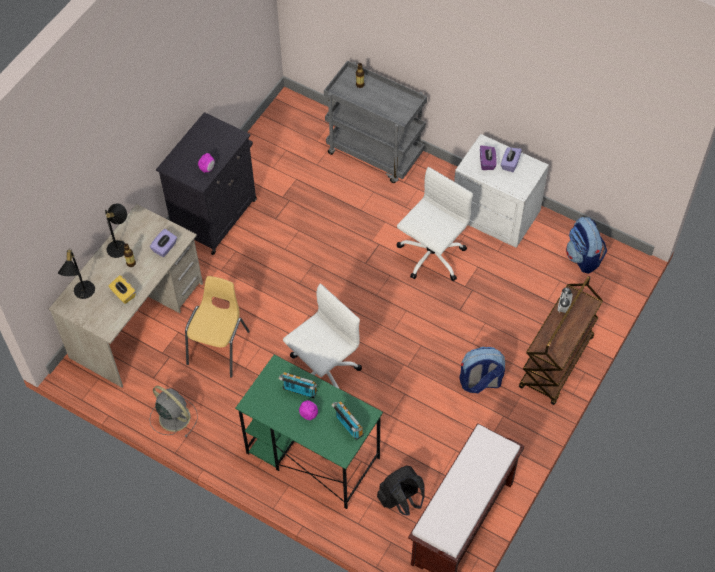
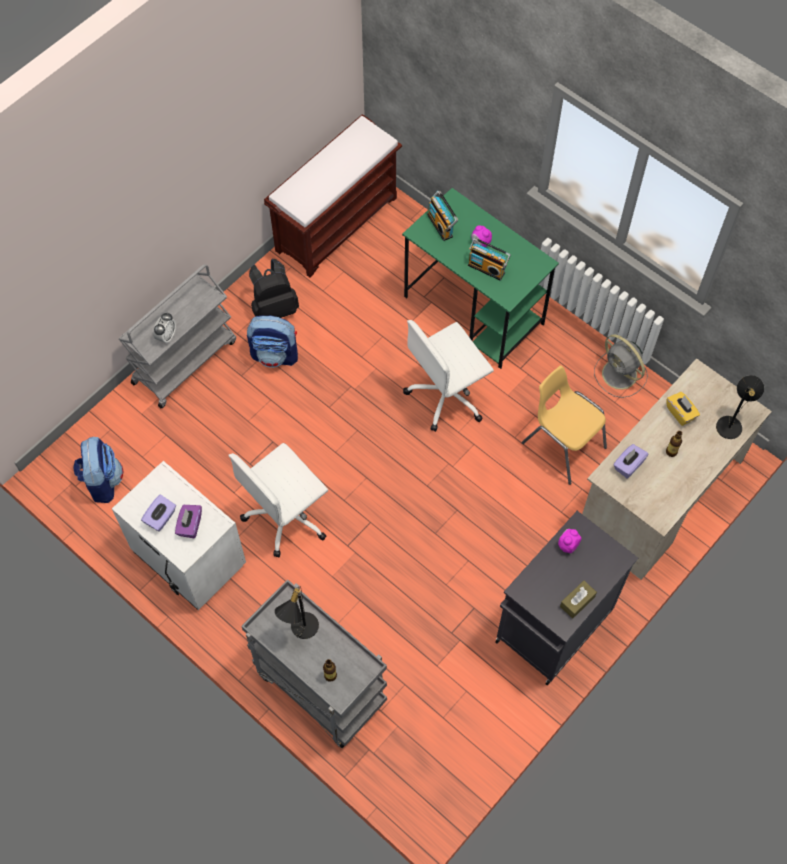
camera: 170 degrees left, 5 degrees up
black table lamp [105,203,127,258] -> black table lamp moved to [274,586,319,639]
yellow chair [185,276,250,378] -> yellow chair turned 105 degrees clockwise [521,365,607,485]
black backpack [377,465,425,515] -> black backpack moved to [249,259,299,318]
brown cart [519,276,603,405] -> grey cart [119,264,236,408]
none -> brown tissue box [560,581,597,619]

